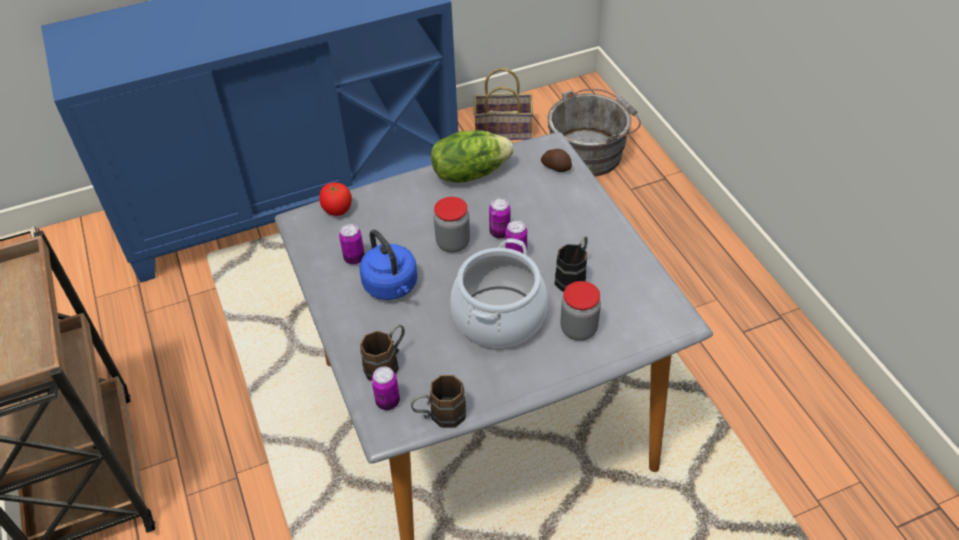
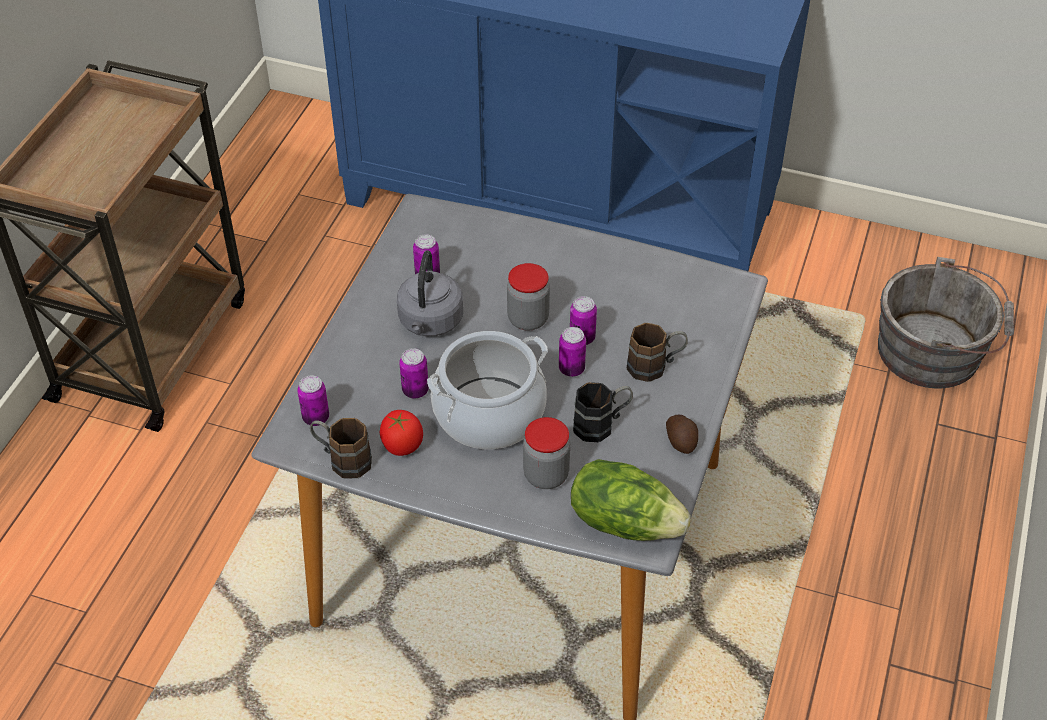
camera: 40 degrees right, 0 degrees up
tomato [319,183,352,216] -> tomato moved to [380,410,423,456]
blue kettle [360,230,418,300] -> grey kettle [397,250,463,336]
brown mug [360,324,405,381] -> brown mug moved to [627,323,688,382]
lettuce [431,130,513,183] -> lettuce moved to [571,459,691,541]
basket [474,68,533,140] -> none
potato [541,149,572,172] -> potato moved to [666,415,699,454]
none -> can [399,348,429,398]

